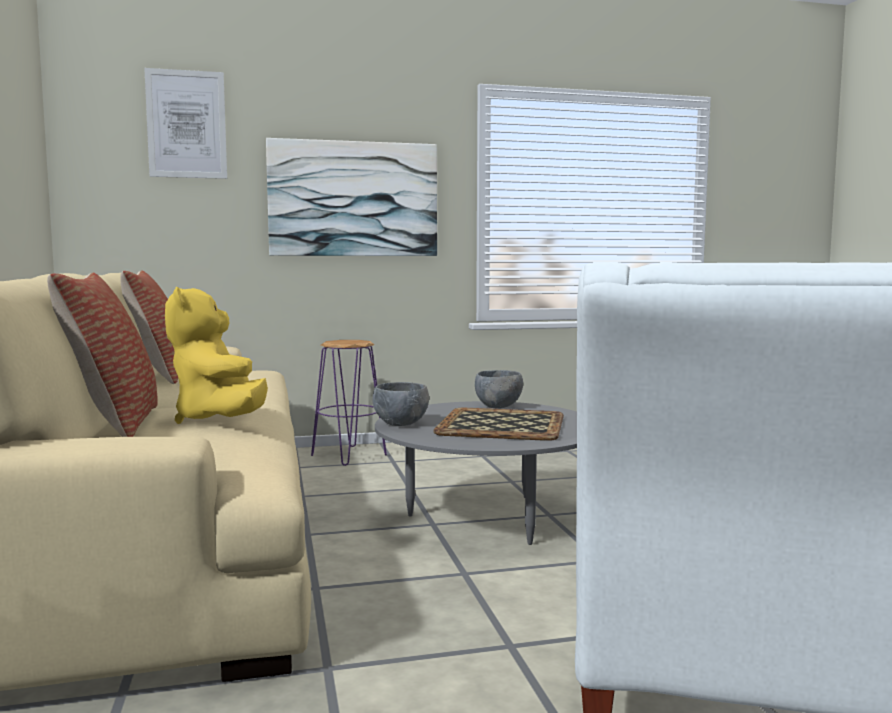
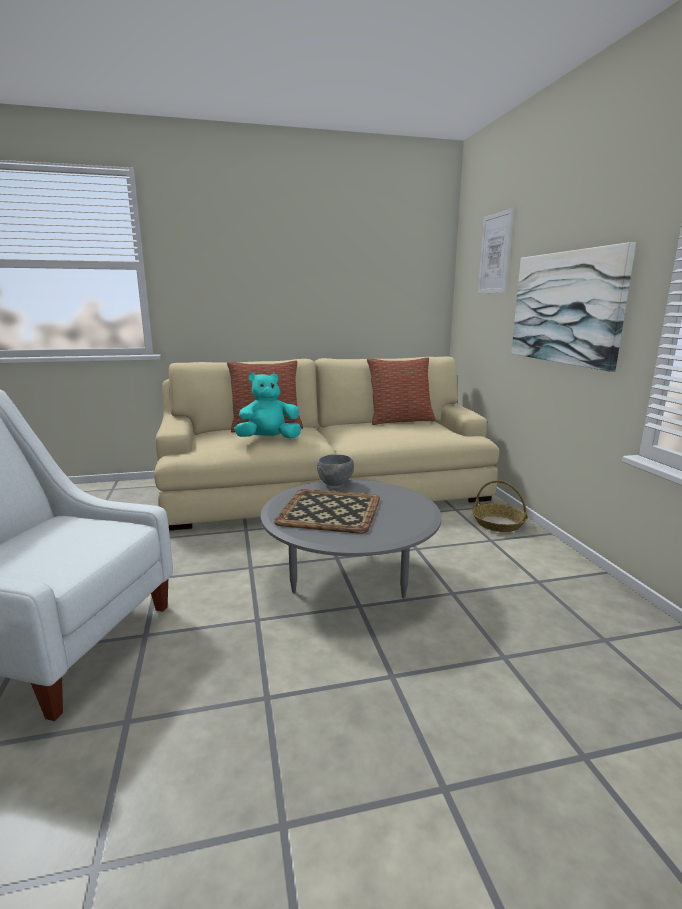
camera: 90 degrees right, 10 degrees up
yellow plush toy [165,287,268,424] -> turquoise plush toy [234,373,301,438]
purple stool [311,340,387,466] -> basket [472,480,528,532]
grey bowl [475,370,523,408] -> none

